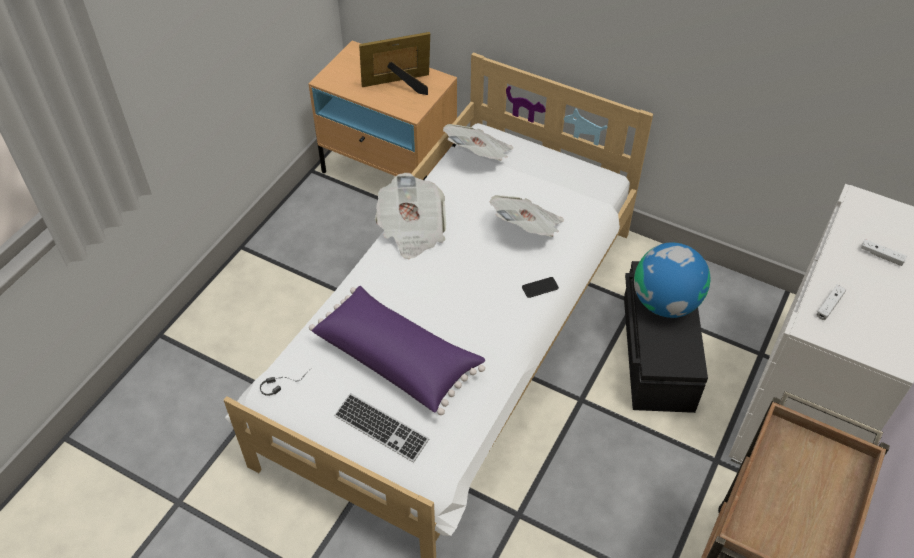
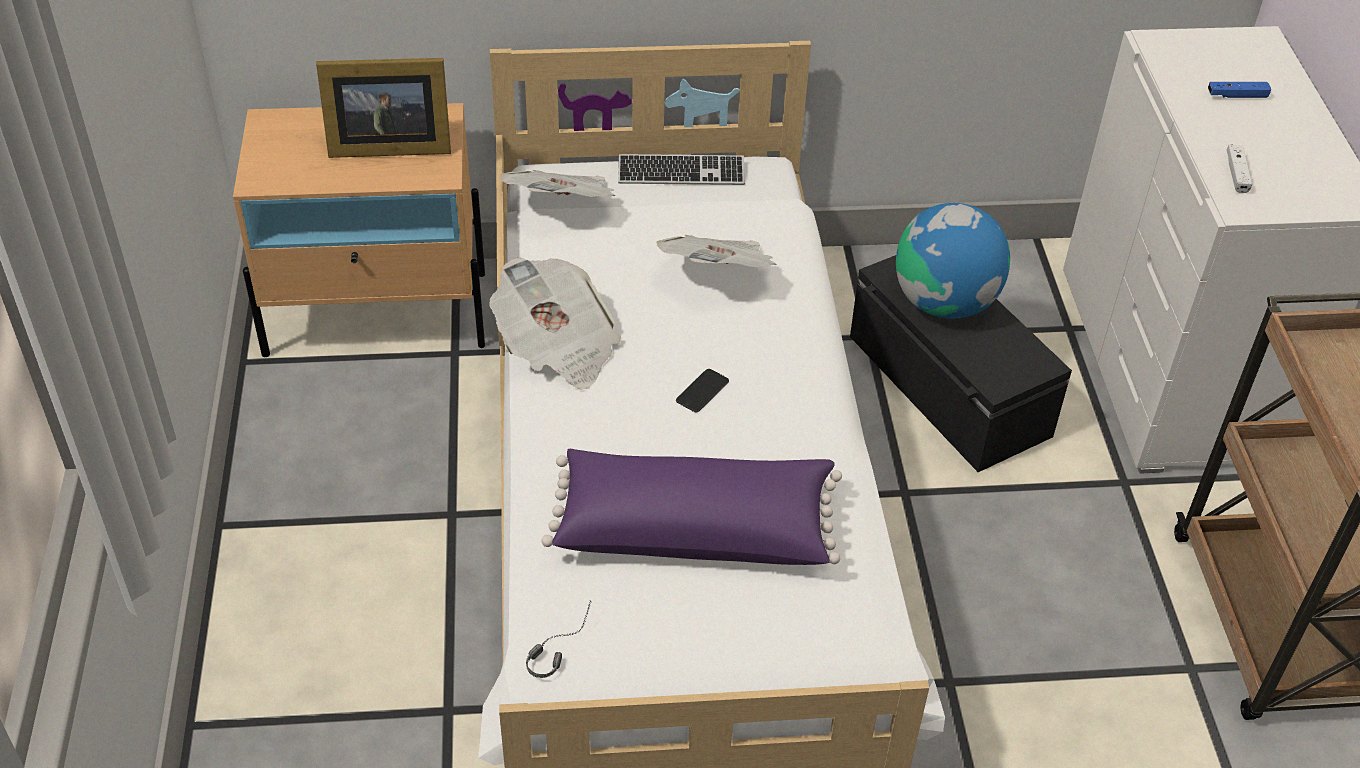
camera: 35 degrees left, 5 degrees down
keyboard [334,393,429,463] -> keyboard moved to [618,154,745,185]
picture frame [359,32,430,95] -> picture frame turned 135 degrees counterclockwise [316,58,451,158]
phone [522,277,559,298] -> phone moved to [676,369,729,412]
white game controller [861,239,907,266] -> blue game controller [1208,82,1271,98]

